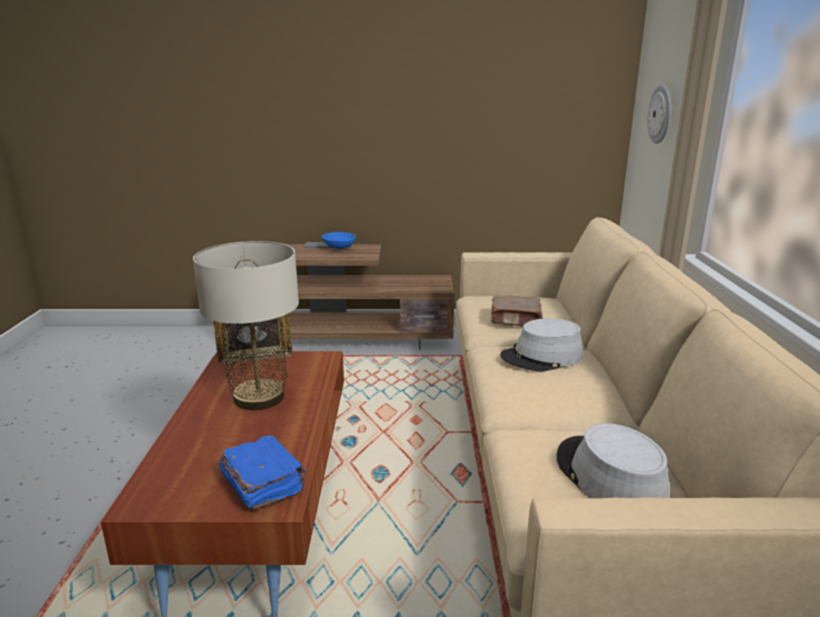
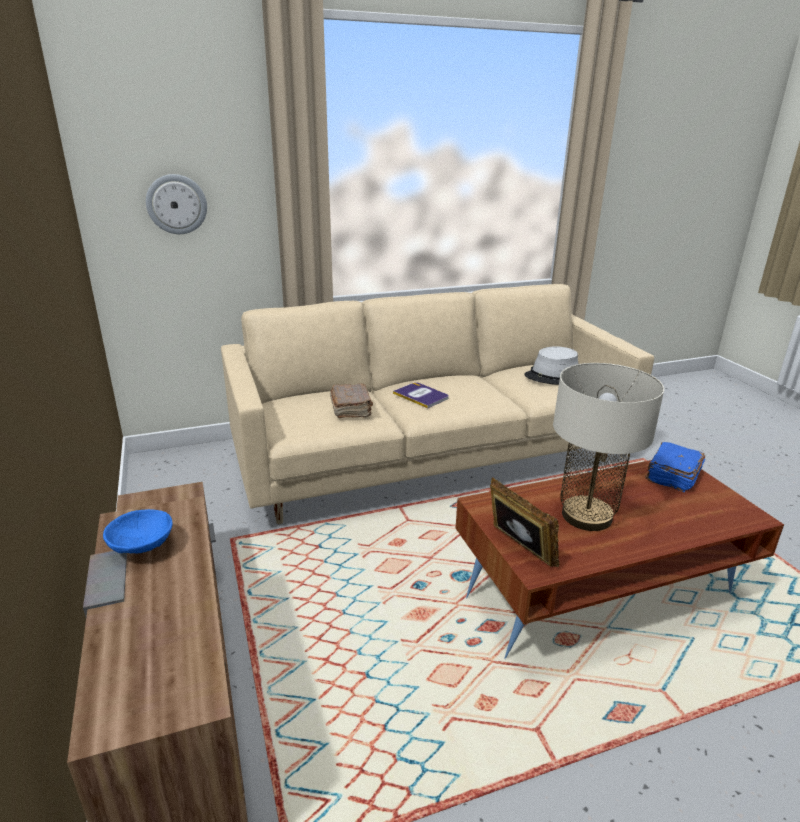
camera: 110 degrees left, 5 degrees up
grey hat [500,318,583,372] -> book [393,382,449,408]

